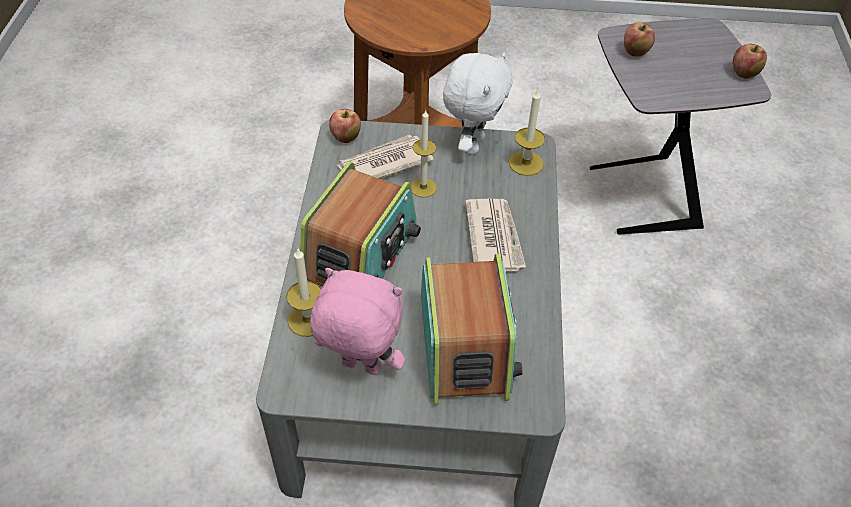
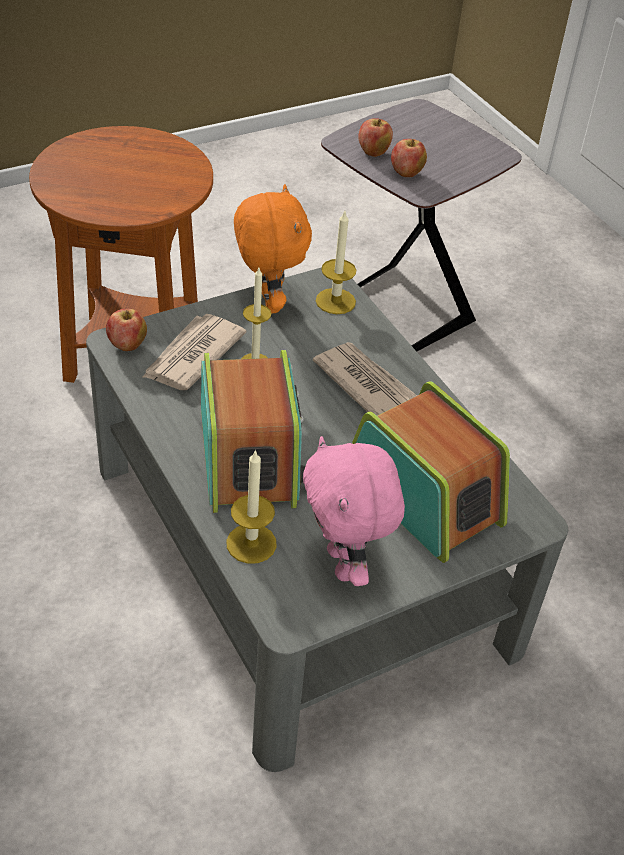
camera: 35 degrees left, 5 degrees down
pink plush toy [310,268,405,375] -> pink plush toy turned 90 degrees counterclockwise [303,436,405,586]
white plush toy [443,52,513,155] -> orange plush toy [234,184,312,313]
apple [733,44,767,79] -> apple moved to [391,139,427,177]

